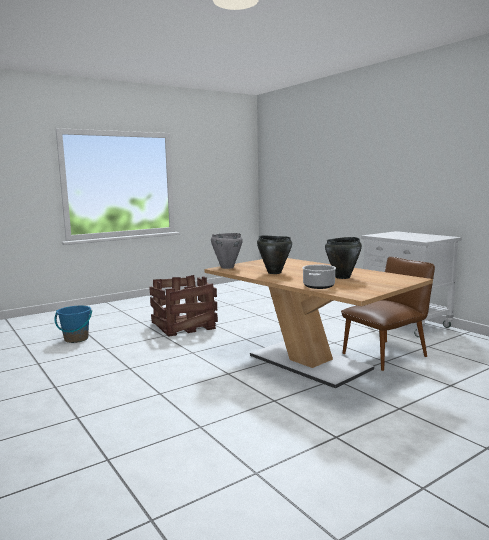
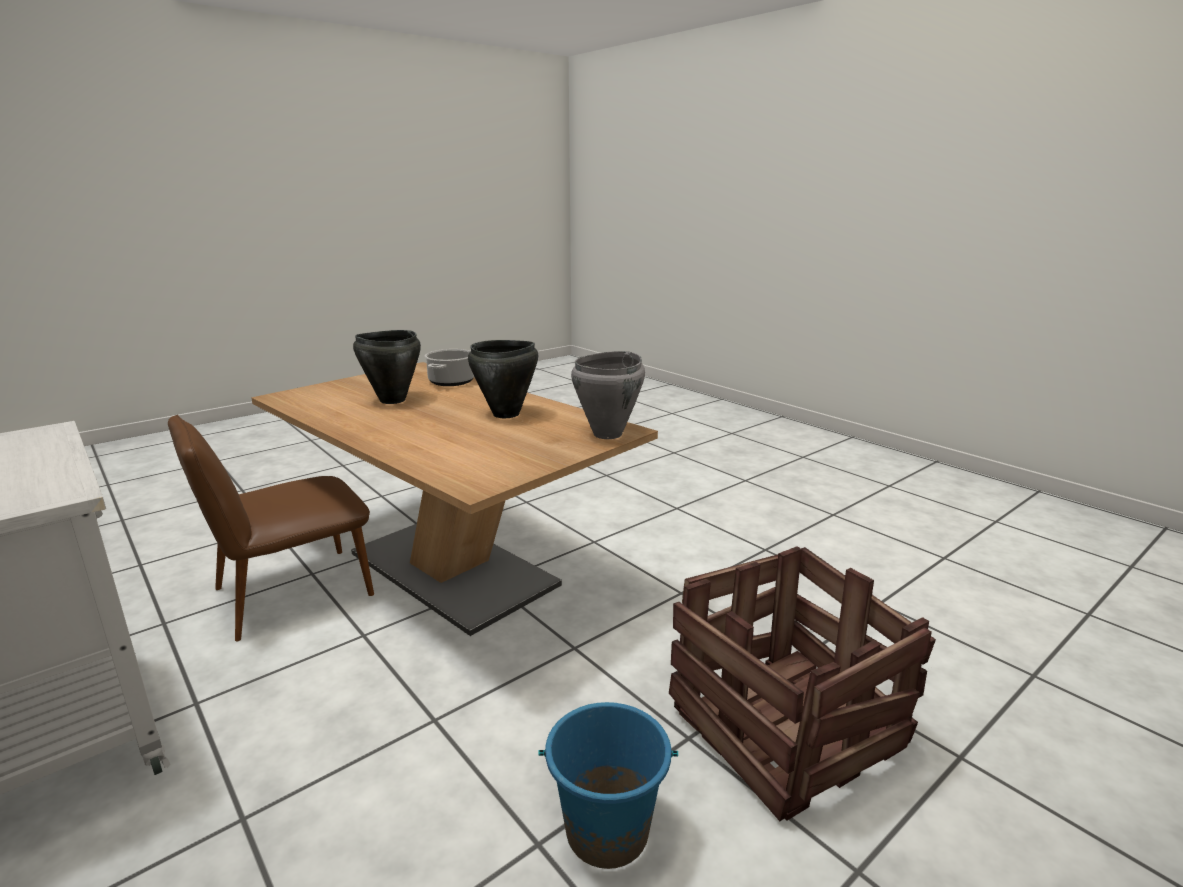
camera: 175 degrees right, 10 degrees up
blue bucket [54,306,92,343] -> blue bucket moved to [538,702,678,869]

